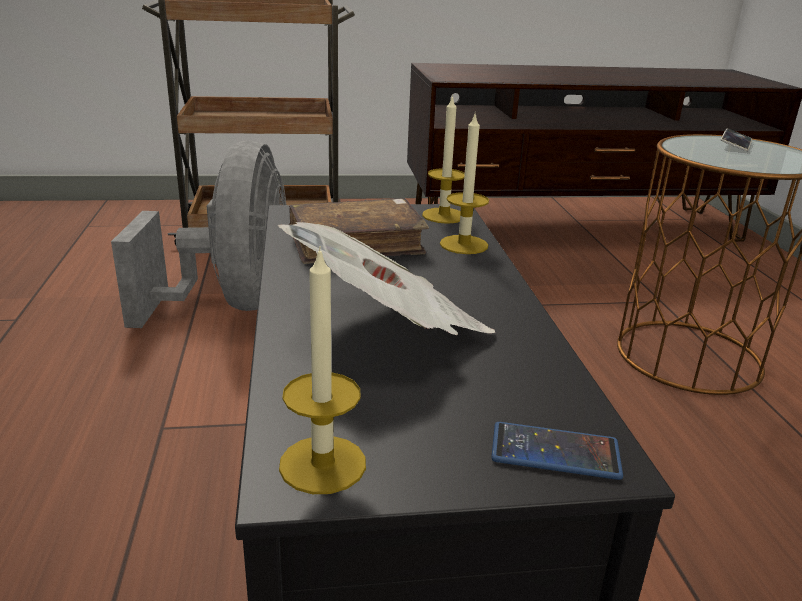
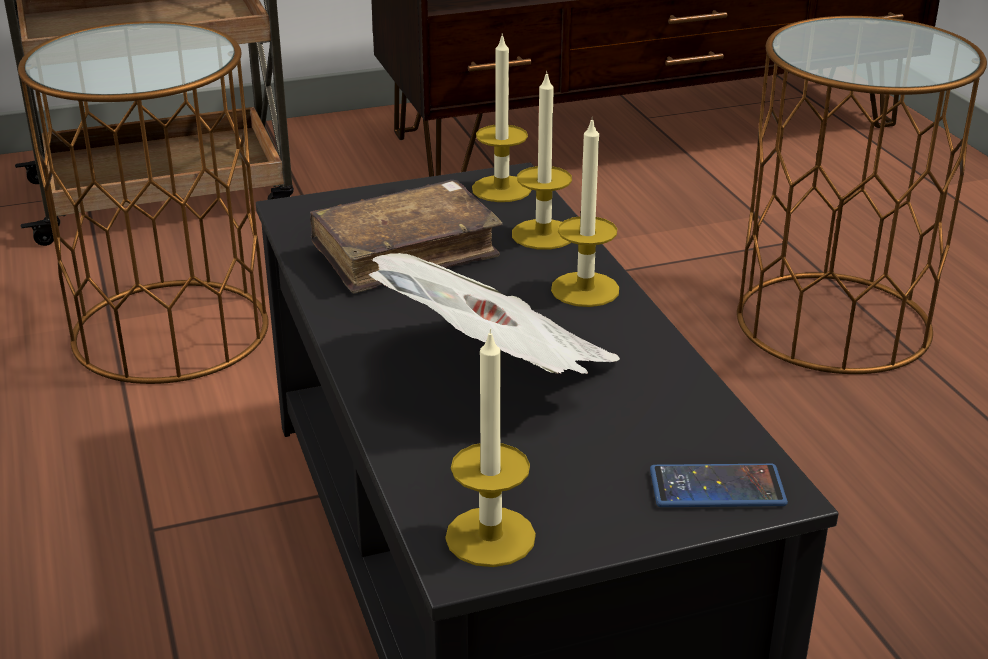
camera: 10 degrees left, 5 degrees up
grey fan [111,140,286,328] -> brown side table [18,21,269,384]
phone [720,128,752,151] -> none
none -> candle [551,116,619,307]

